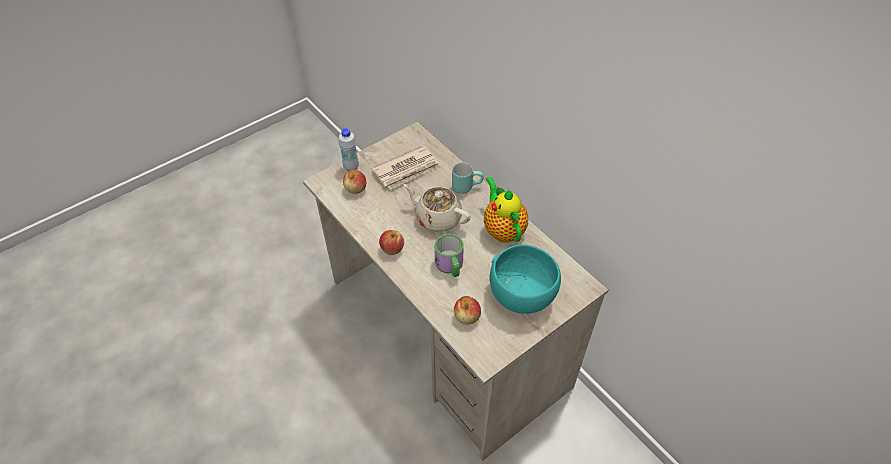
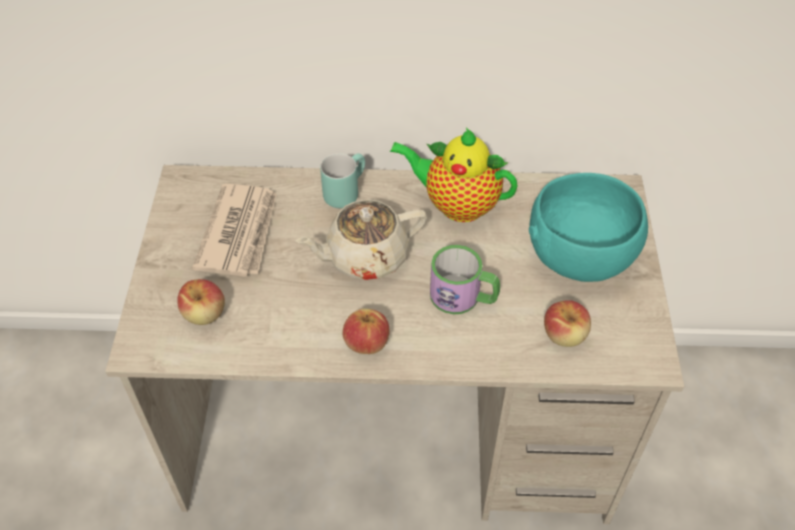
camera: 50 degrees left, 0 degrees up
white bottle [339,128,359,171] -> none

